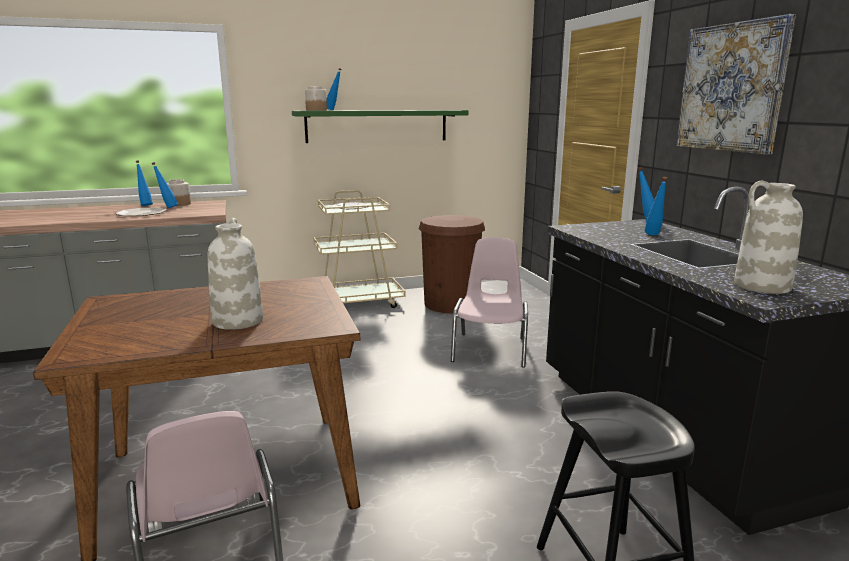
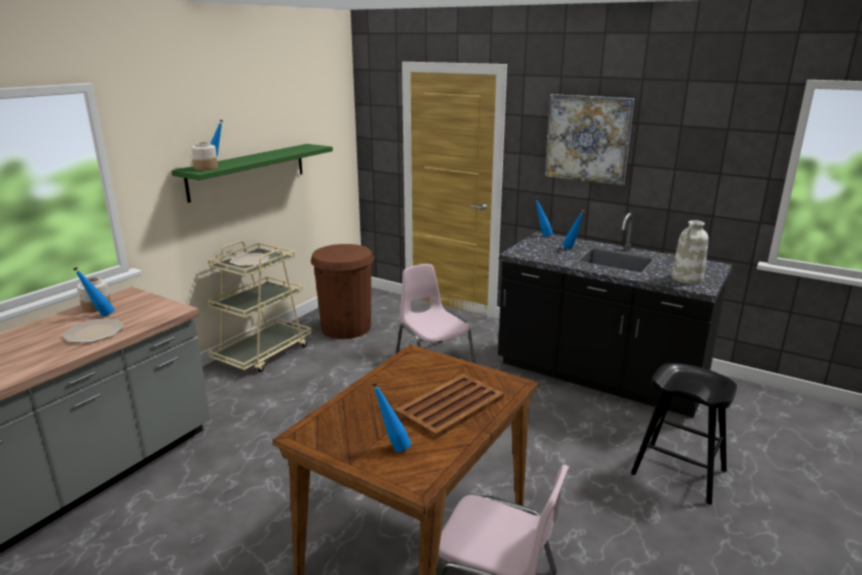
camera: 40 degrees left, 5 degrees up
blue bottle [136,160,153,206] -> blue bottle moved to [372,381,411,452]
white vase [207,218,263,330] -> brown tray [395,373,504,439]

